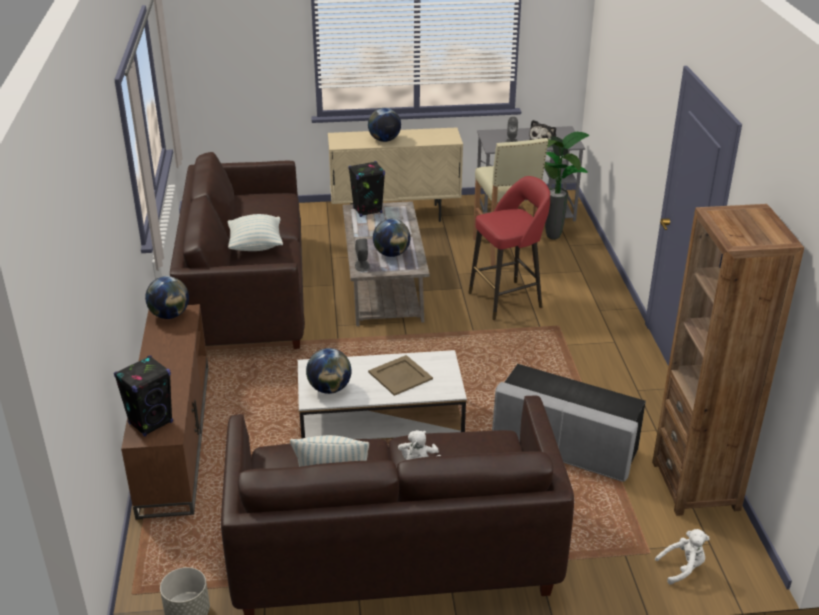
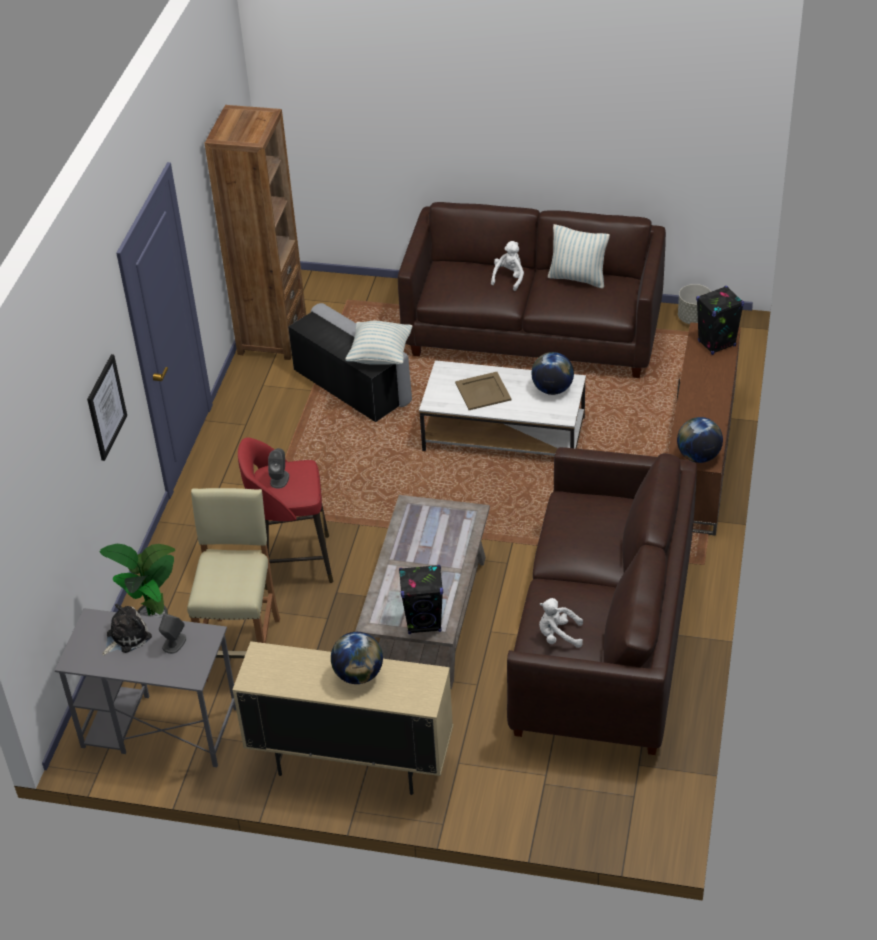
camera: 160 degrees left, 10 degrees up
pillow [228,214,283,251] -> pillow moved to [345,321,413,365]
grey speaker [355,239,370,272] -> grey speaker moved to [268,448,289,489]
globe [373,219,410,257] -> none
white plush toy [655,529,710,585] -> white plush toy moved to [539,598,583,648]
none -> picture [87,354,127,461]

